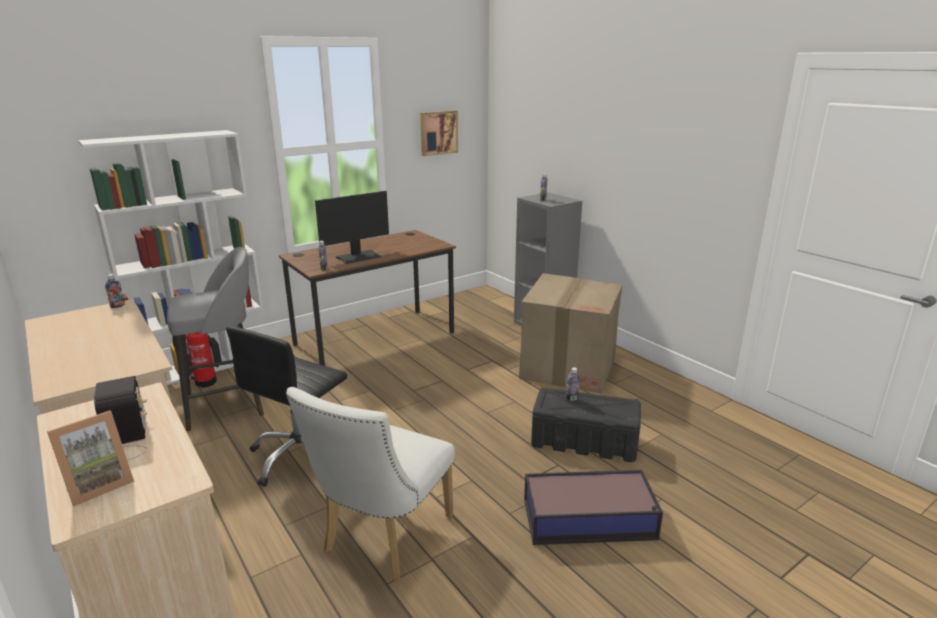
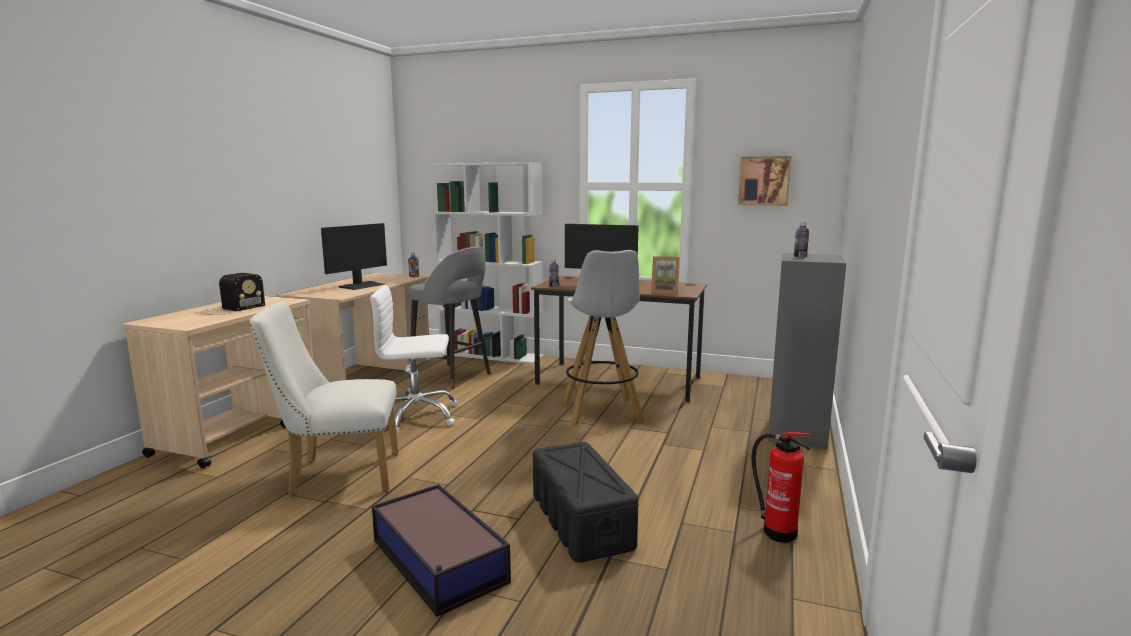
camera: 55 degrees right, 10 degrees down
picture frame [47,411,134,507] -> picture frame moved to [651,256,680,295]
fire extinguisher [172,332,217,388] -> fire extinguisher moved to [751,432,811,543]
black office chair [226,326,347,487] -> white office chair [370,285,458,434]
cardboard box [519,273,622,394] -> none
bottle [566,367,580,401] -> none
none -> monitor [321,223,387,290]
none -> white stool [562,250,645,425]

